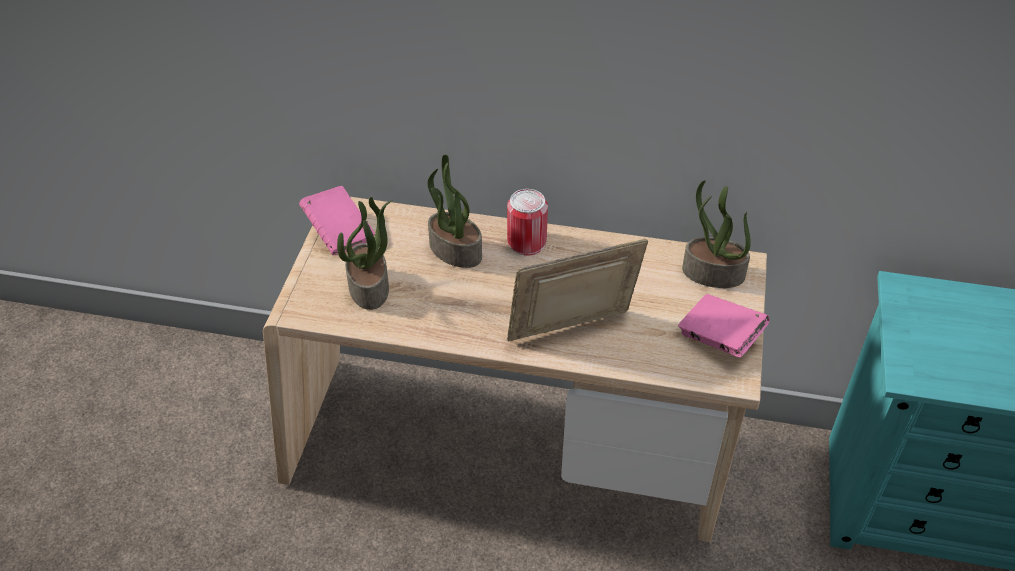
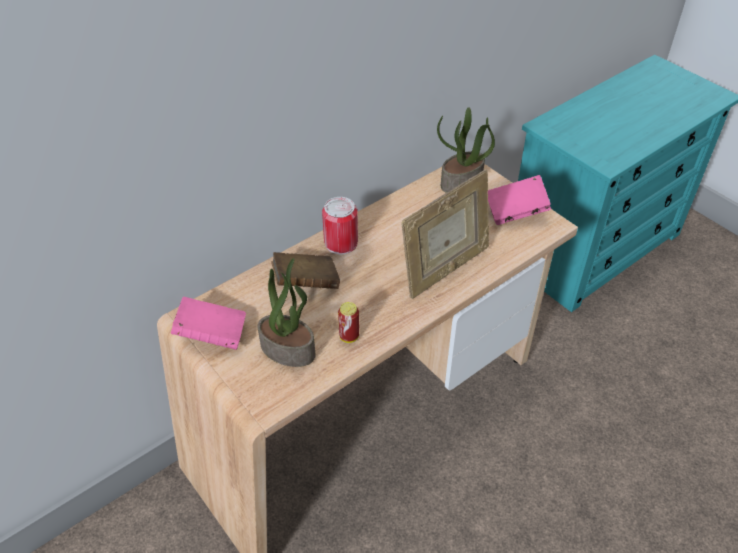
camera: 50 degrees left, 0 degrees up
potted plant [428,155,482,268] -> brown book [271,252,340,289]
picture frame [507,238,648,341] -> picture frame turned 150 degrees counterclockwise [402,169,489,299]
none -> can [338,302,359,343]

